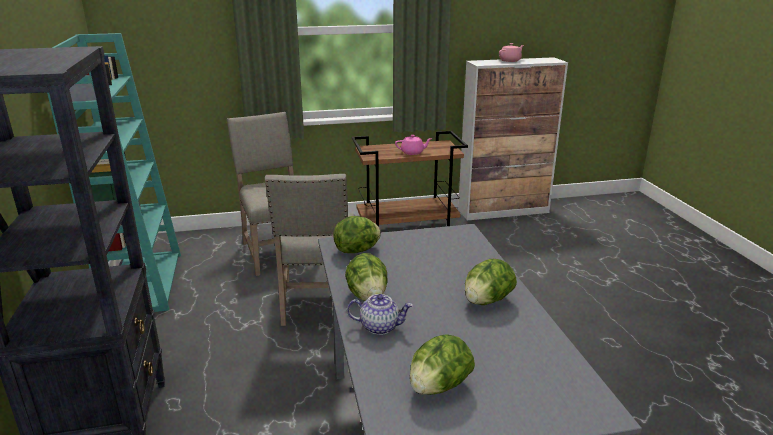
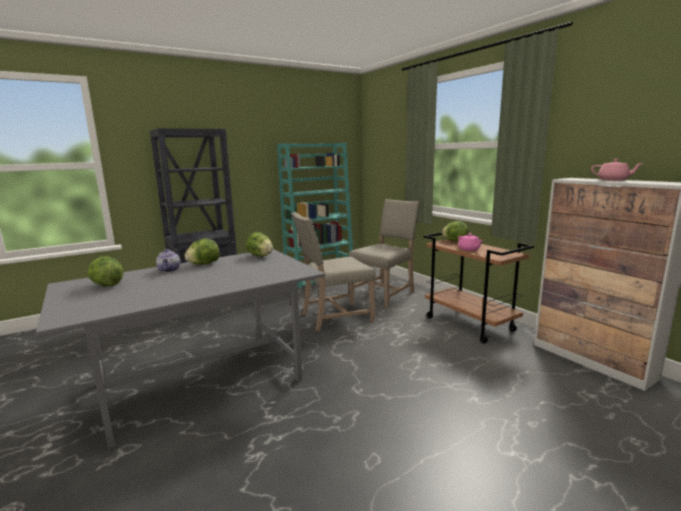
camera: 70 degrees right, 10 degrees down
lettuce [465,259,517,305] -> lettuce moved to [442,221,468,241]

